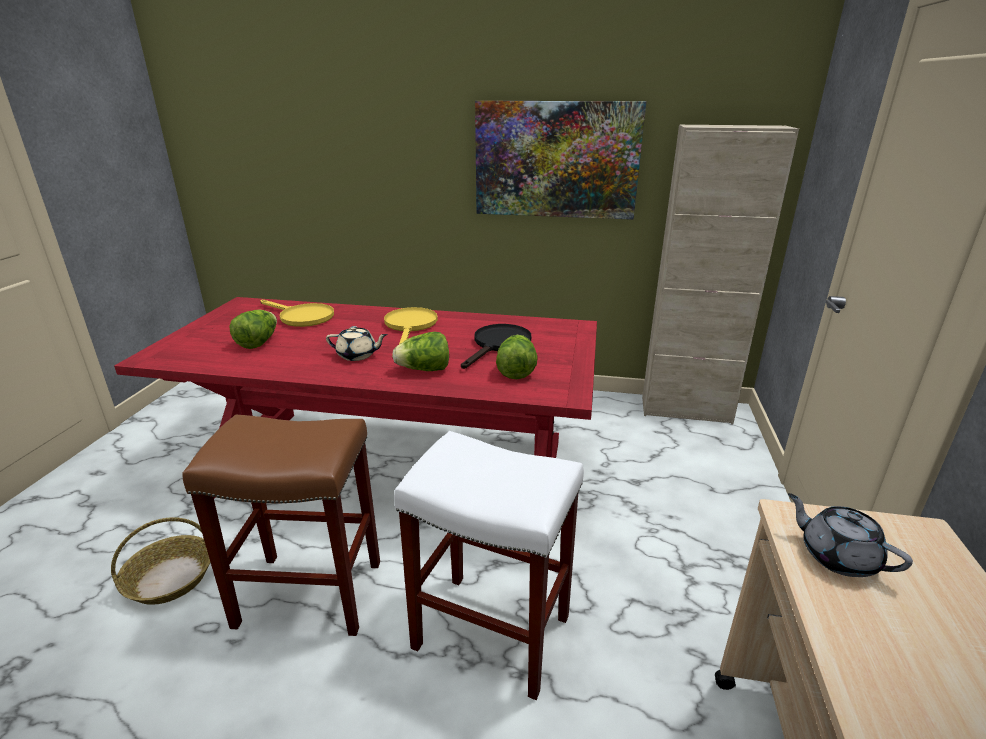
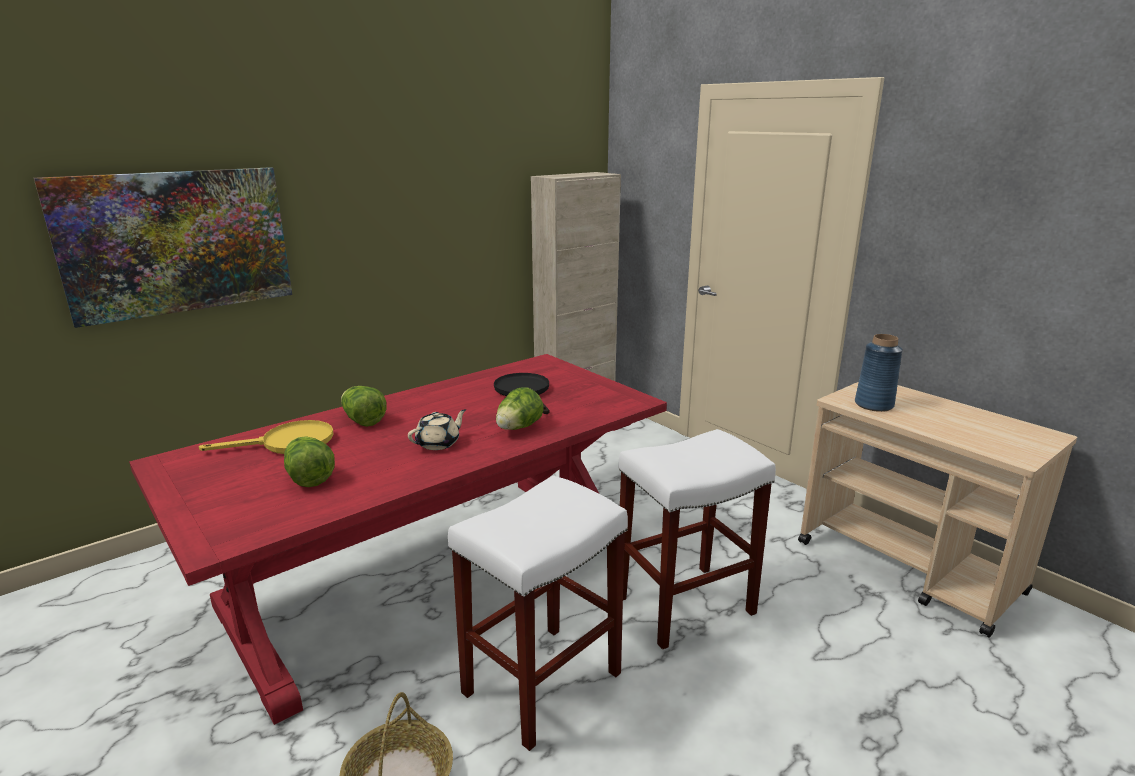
camera: 50 degrees left, 5 degrees down
brown stool [182,415,380,636] -> white stool [448,475,628,751]
yellow frying pan [384,307,438,344] -> none
picture [475,101,646,220] -> picture moved to [34,167,292,328]
lettuce [496,335,538,379] -> lettuce moved to [341,386,387,427]
grey teapot [788,493,913,577] -> blue vase [855,334,903,412]

